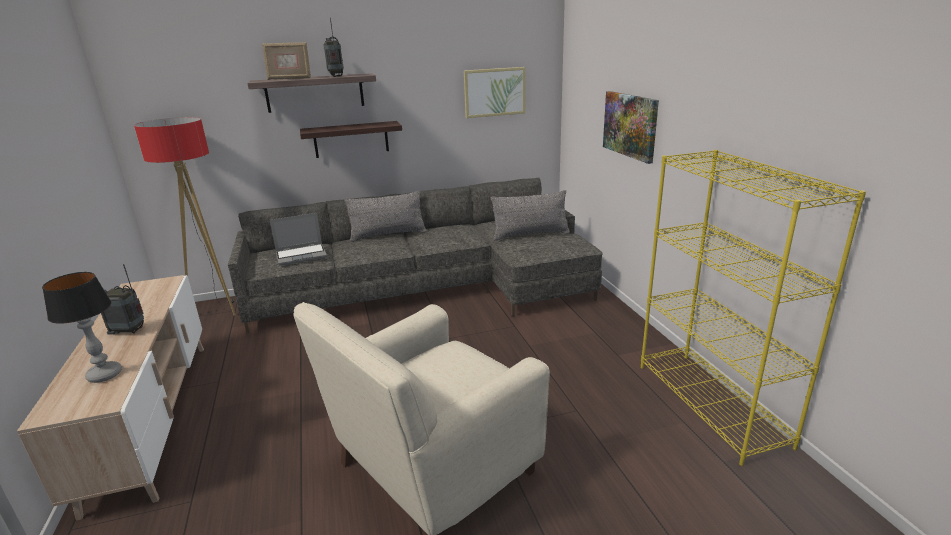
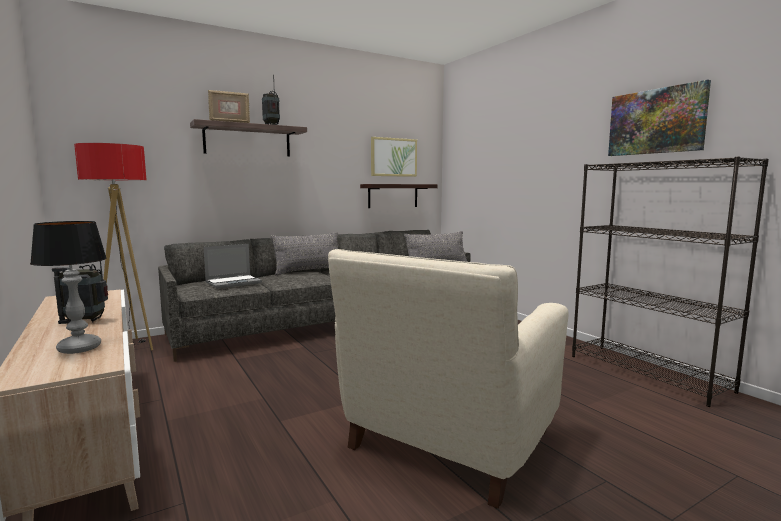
camera: 15 degrees left, 15 degrees down
shelf [300,121,402,158] -> shelf moved to [360,184,438,208]
picture [603,91,659,164] -> picture moved to [608,80,711,156]
yellow bookcase [641,150,866,466] -> black bookcase [572,157,769,407]

